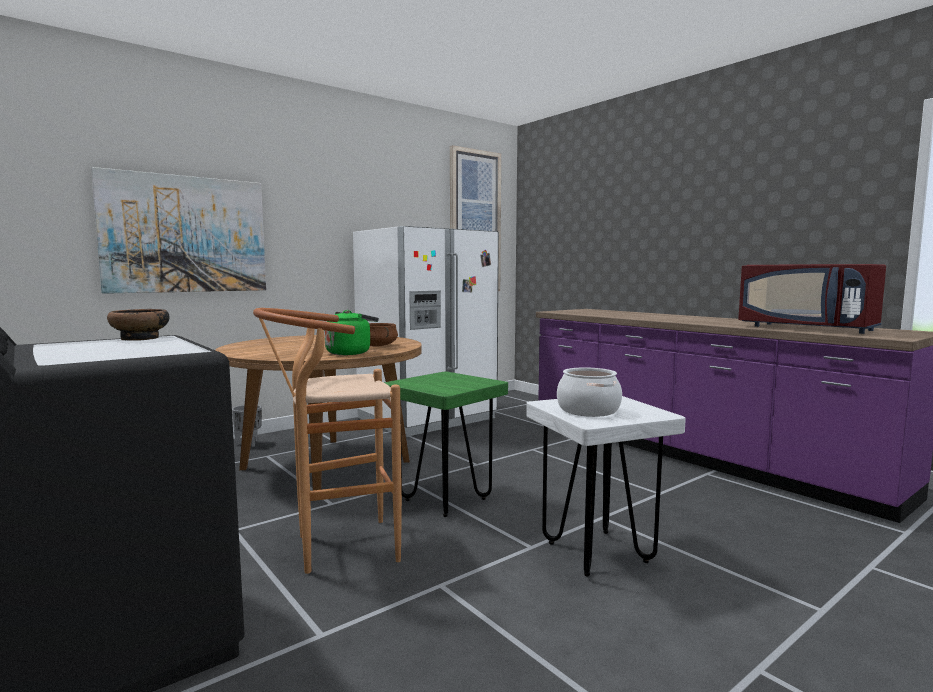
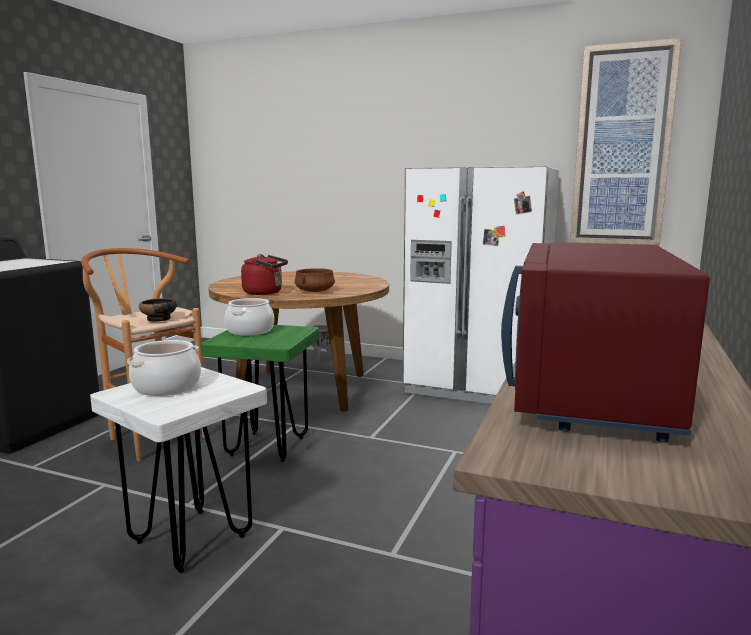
camera: 60 degrees right, 5 degrees up
picture [91,167,266,294] -> none
bowl [107,309,170,341] -> bowl moved to [139,298,177,322]
green kettle [325,310,379,355] -> red kettle [241,254,288,295]
none -> cooking pot [224,298,274,336]

